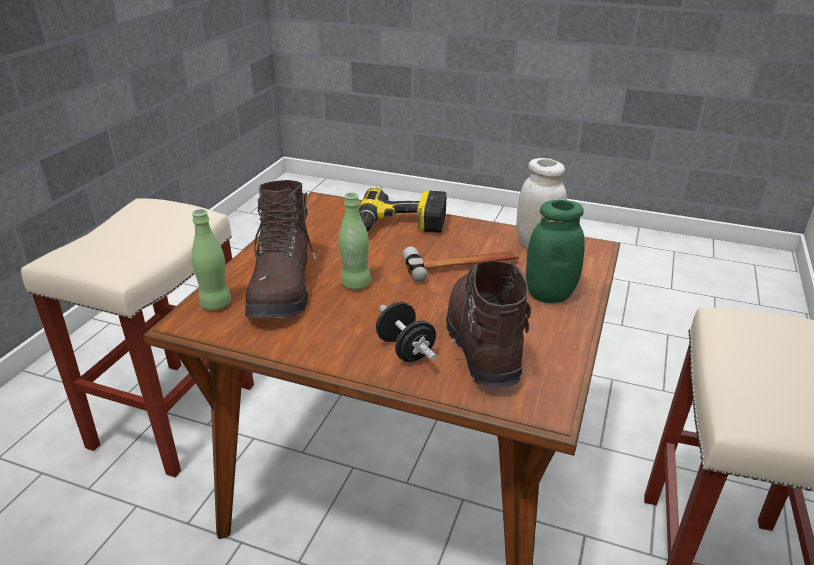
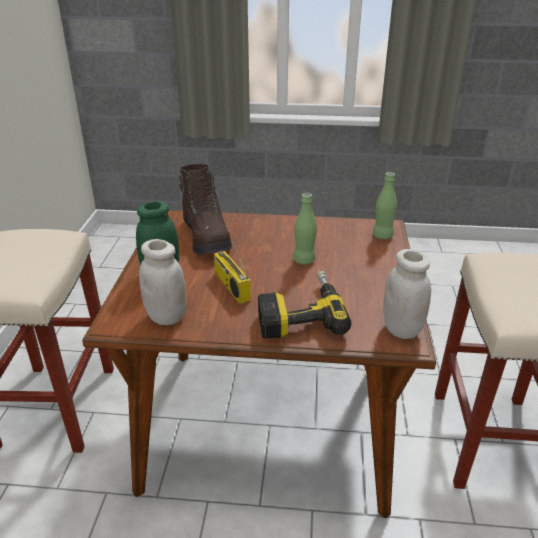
camera: 165 degrees right, 0 degrees up
brown boot [245,180,316,318] -> none
black dumbbell [376,302,437,362] -> none
hammer [403,247,519,282] -> radio [214,222,251,304]
none -> white jar [383,249,431,339]

